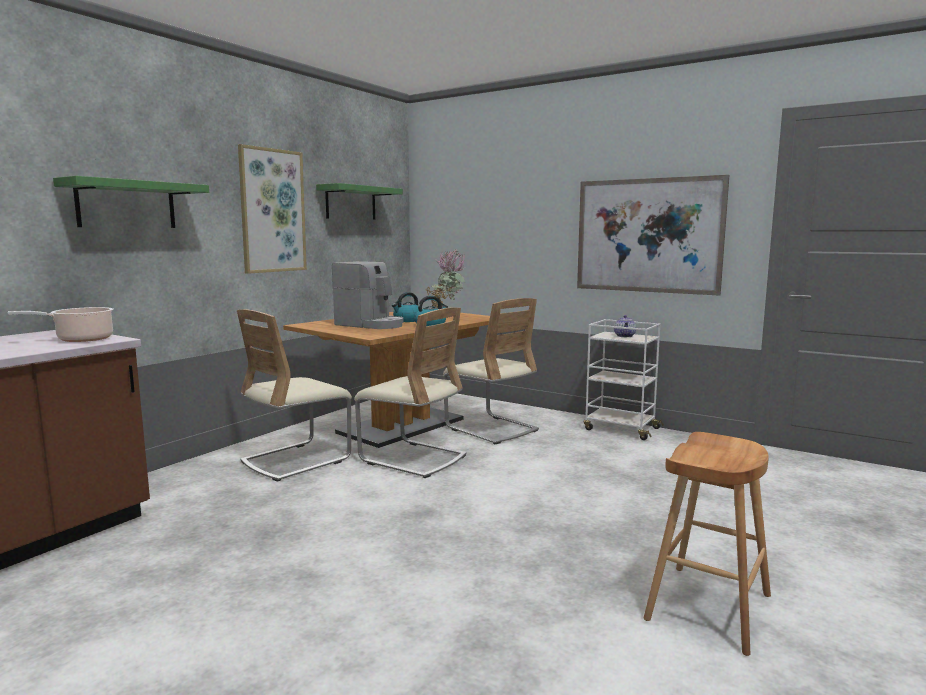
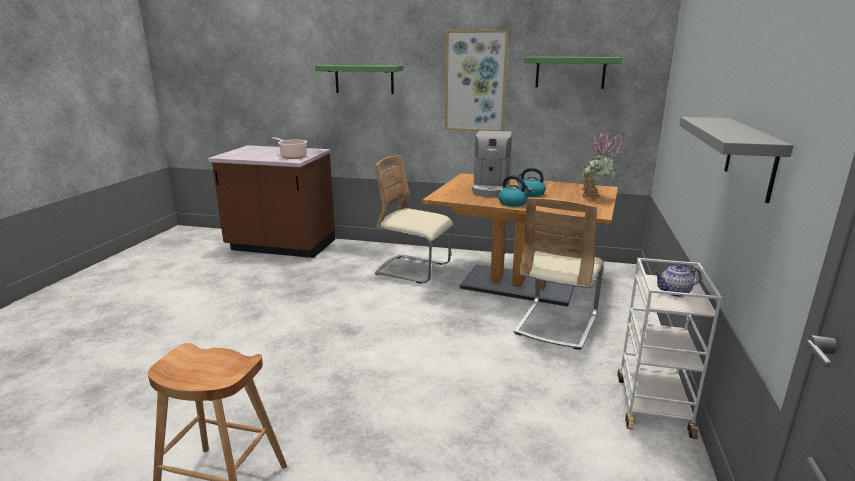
camera: 70 degrees right, 10 degrees up
beige chair [354,307,467,478] -> none
picture [577,175,729,296] -> grey shelf [679,117,793,203]

